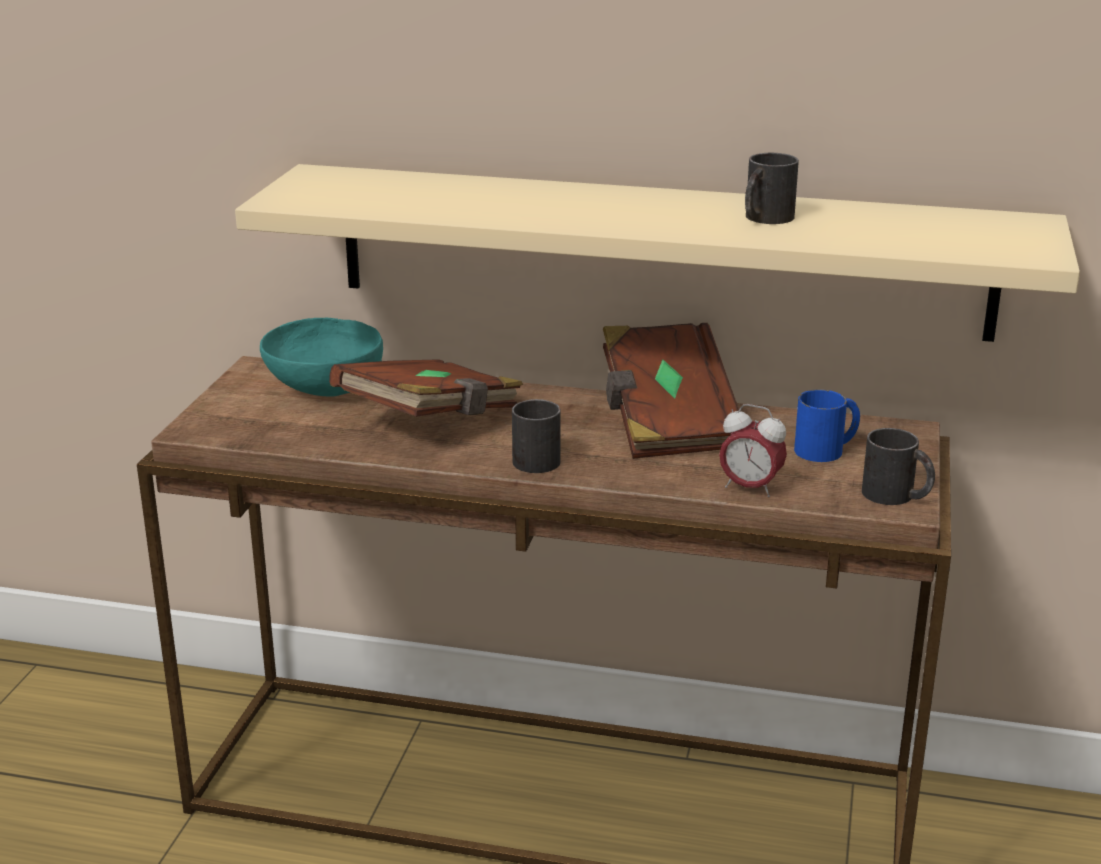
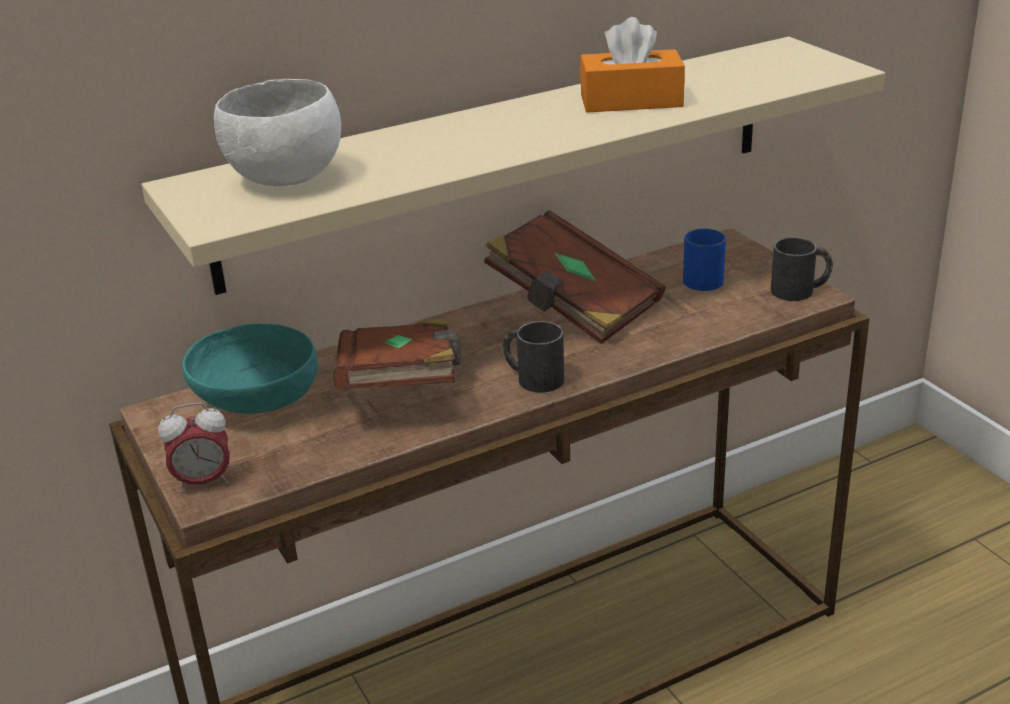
camera: 40 degrees left, 5 degrees up
alarm clock [719,404,787,497] -> alarm clock moved to [158,403,230,493]
black mug [745,153,799,224] -> orange tissue box [580,17,685,112]
none -> white bowl [214,79,341,186]

